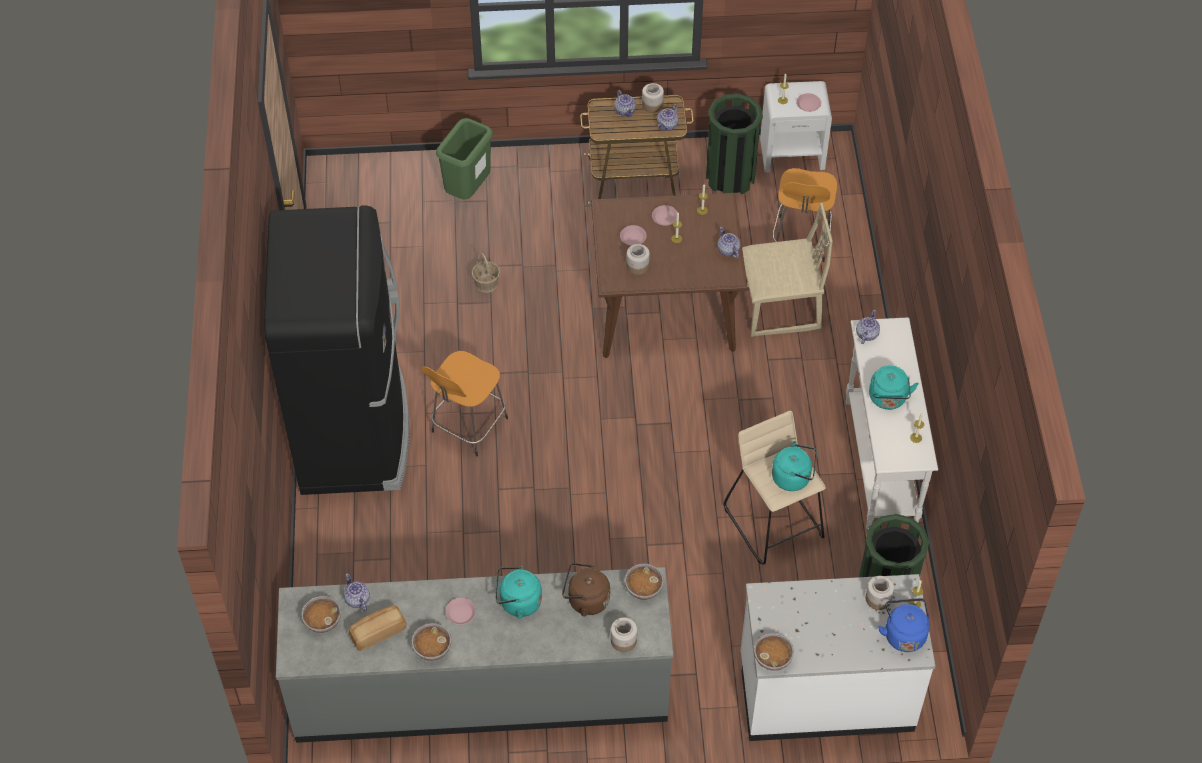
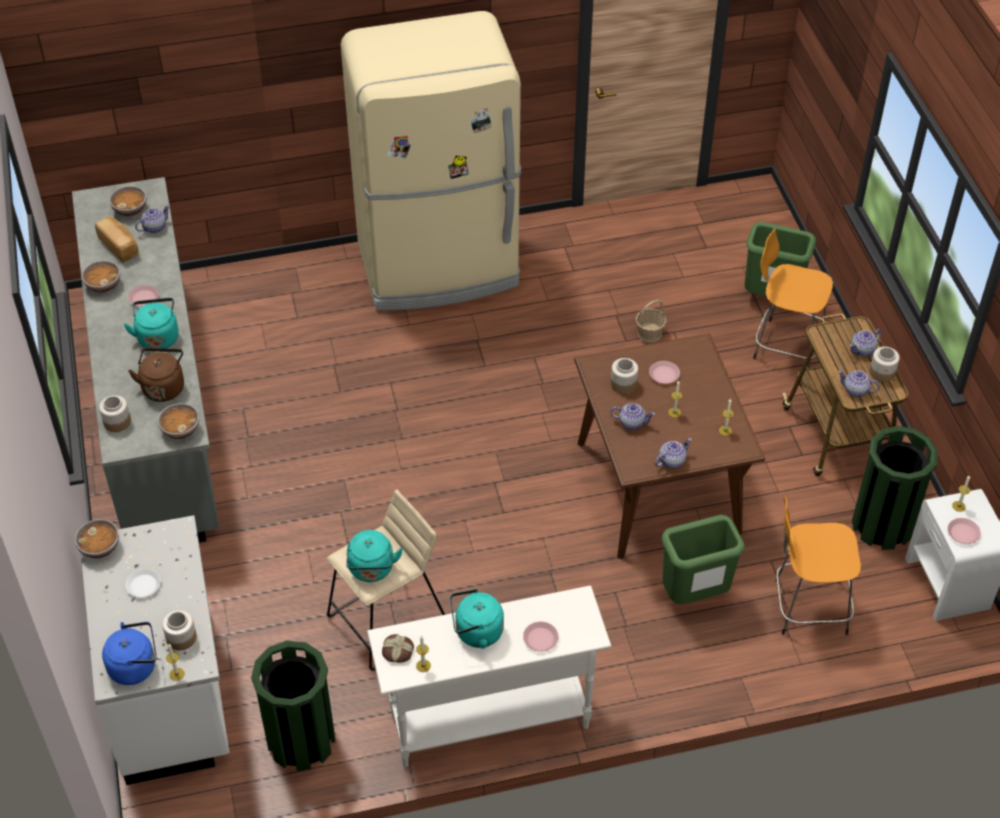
camera: 80 degrees right, 5 degrees down
black fridge [264,205,409,495] -> beige fridge [341,11,521,310]
orange stool [421,351,508,457] -> orange stool moved to [753,228,833,369]
pink plate [652,205,678,226] -> pink plate moved to [523,622,559,652]
beige chair [742,203,833,337] -> green trash can [662,515,745,604]
teapot [856,310,880,344] -> teapot moved to [610,403,655,430]
none -> white plate [125,569,161,597]
none -> bread [382,634,414,663]

